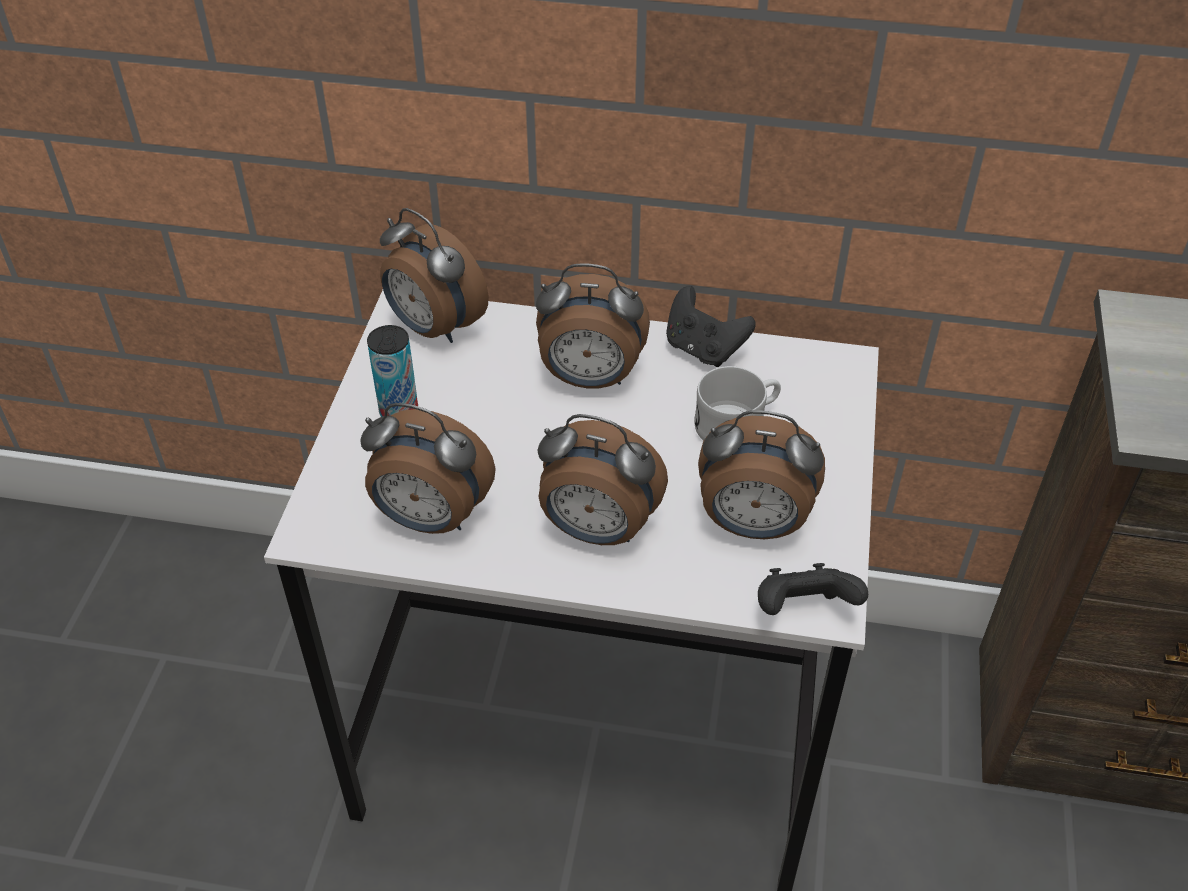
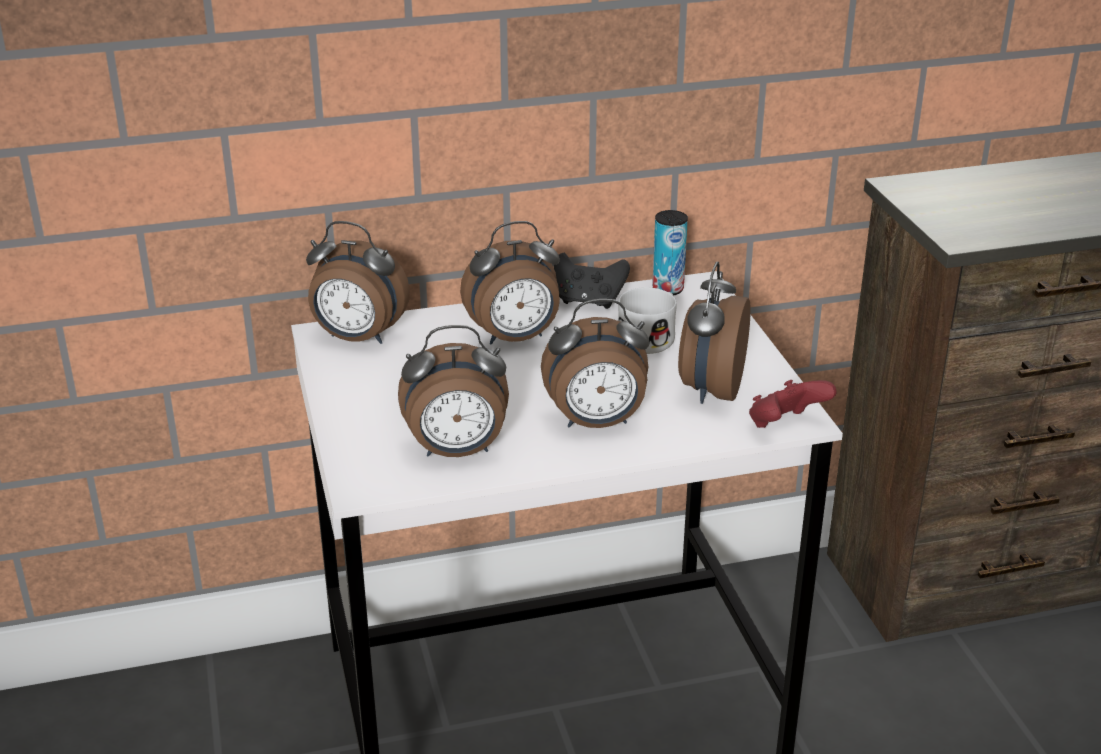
camera: 25 degrees left, 15 degrees down
can [367,325,418,417] -> can moved to [652,210,688,295]
alarm clock [698,410,825,539] -> alarm clock turned 120 degrees clockwise [678,261,751,404]
black game controller [758,563,868,615] -> red game controller [749,380,837,428]

